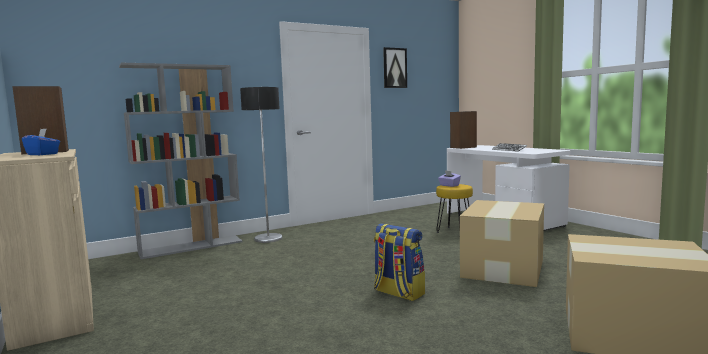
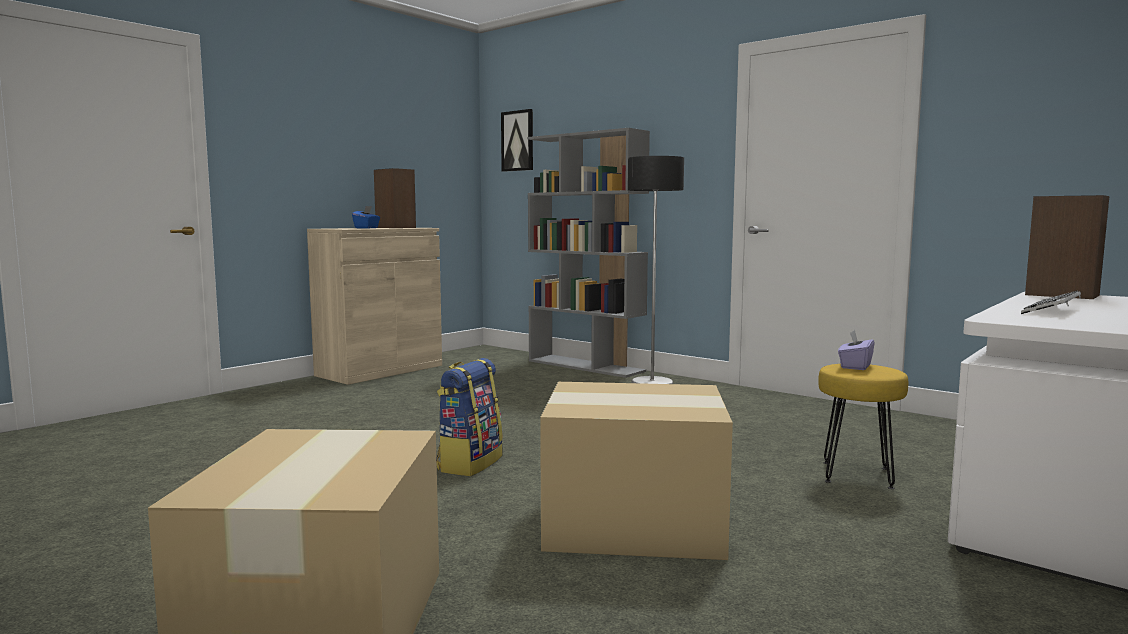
camera: 70 degrees right, 0 degrees up
picture [383,47,407,88] -> picture moved to [501,109,533,172]

